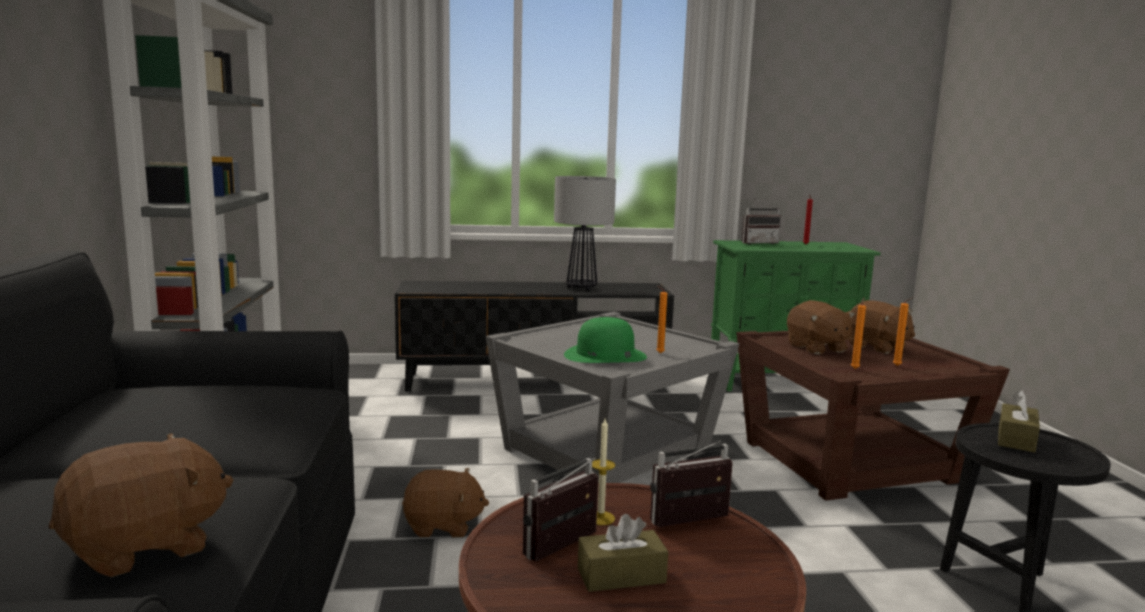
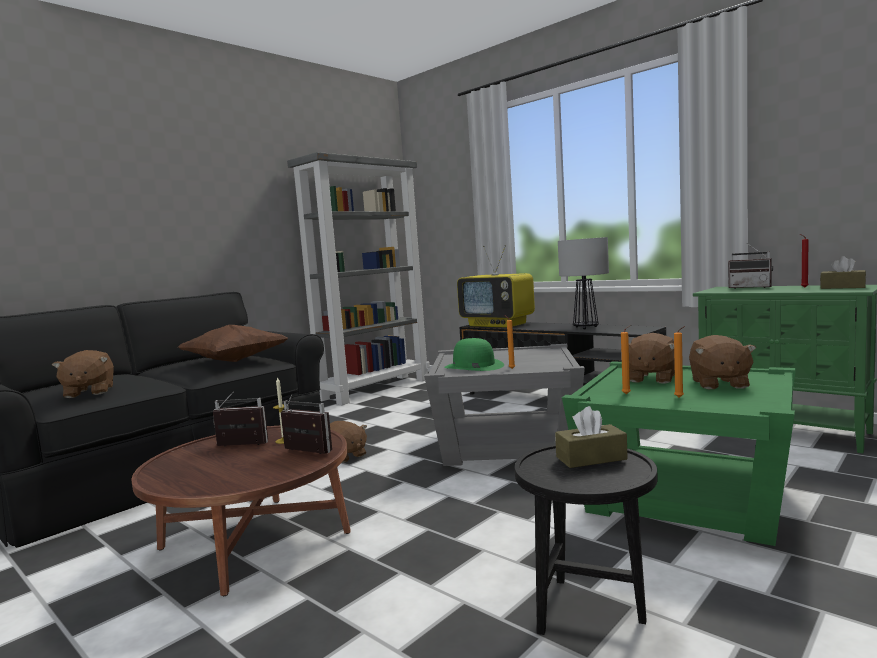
camera: 50 degrees right, 5 degrees down
brown plush toy [49,433,233,577] -> brown plush toy turned 60 degrees clockwise [52,350,114,398]
brown tissue box [578,514,668,592] -> brown tissue box moved to [820,256,866,289]
brown side table [736,331,1010,501] -> green side table [562,361,796,546]
none -> brown pillow [178,325,288,362]
none -> television [457,245,535,328]

